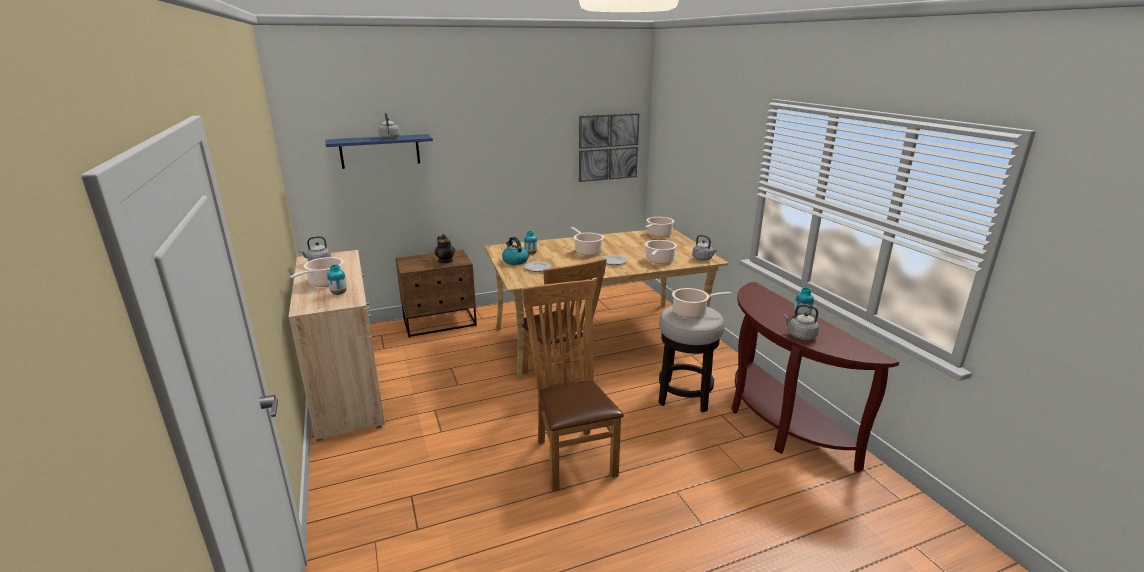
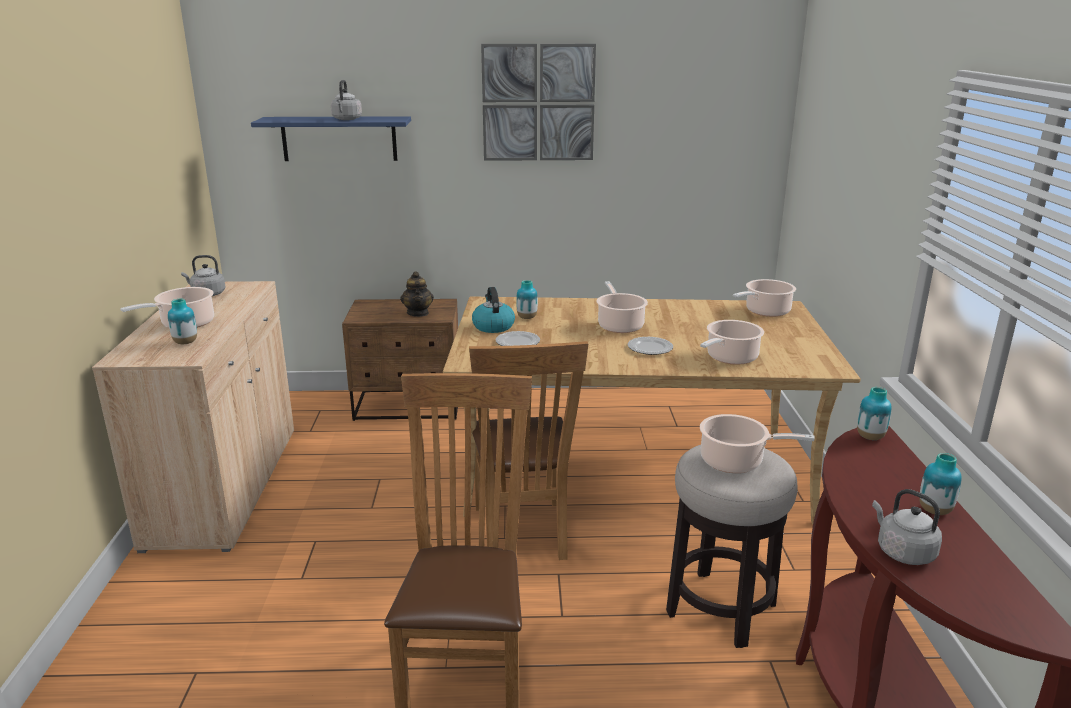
camera: 20 degrees right, 0 degrees up
picture [579,113,640,182] -> picture moved to [481,44,596,161]
grey kettle [692,235,717,260] -> none
none -> vase [857,387,891,440]

